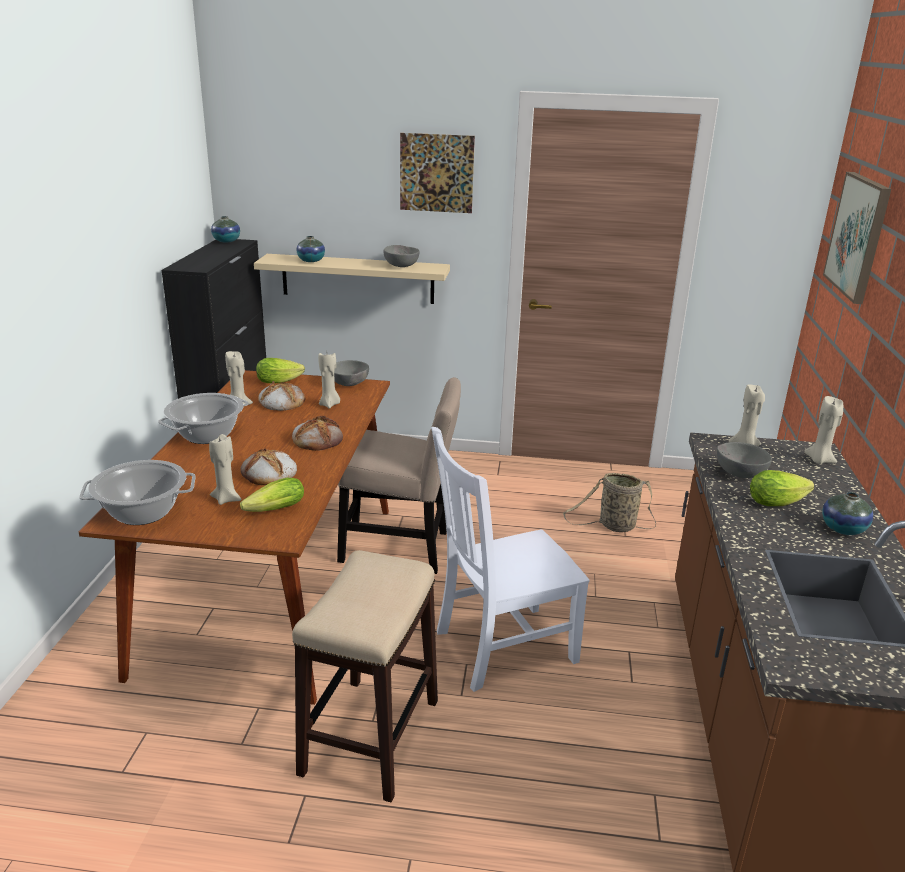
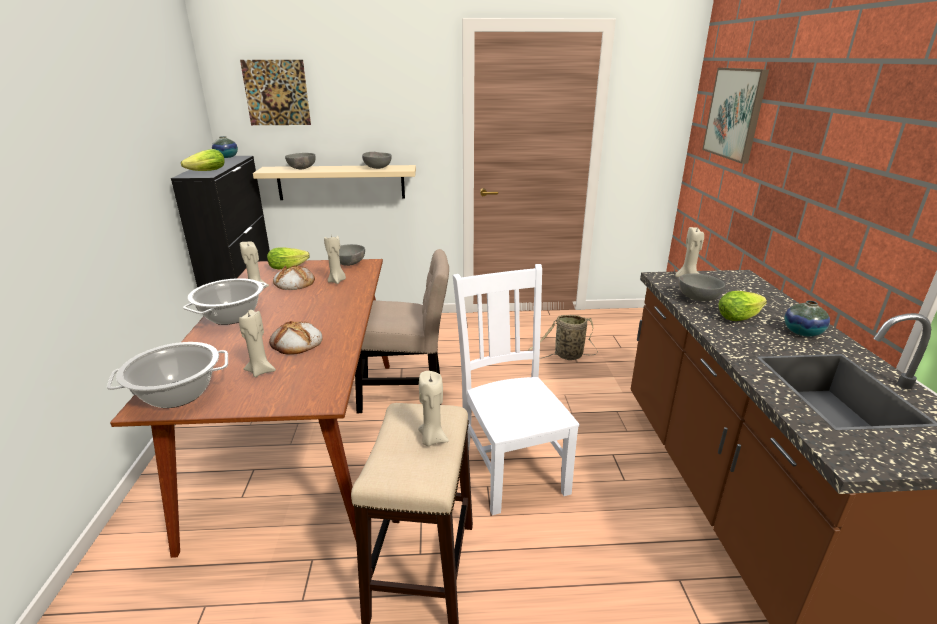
camera: 10 degrees left, 0 degrees up
lettuce [240,478,304,512] -> lettuce moved to [181,149,225,171]
bread [292,416,343,451] -> none
vase [296,236,325,262] -> grey bowl [285,153,316,170]
picture [400,133,475,213] -> picture moved to [240,60,311,125]
white chair [431,427,590,692] -> white chair turned 105 degrees clockwise [453,264,580,515]
beige candle [804,396,843,464] -> beige candle moved to [418,371,449,446]

